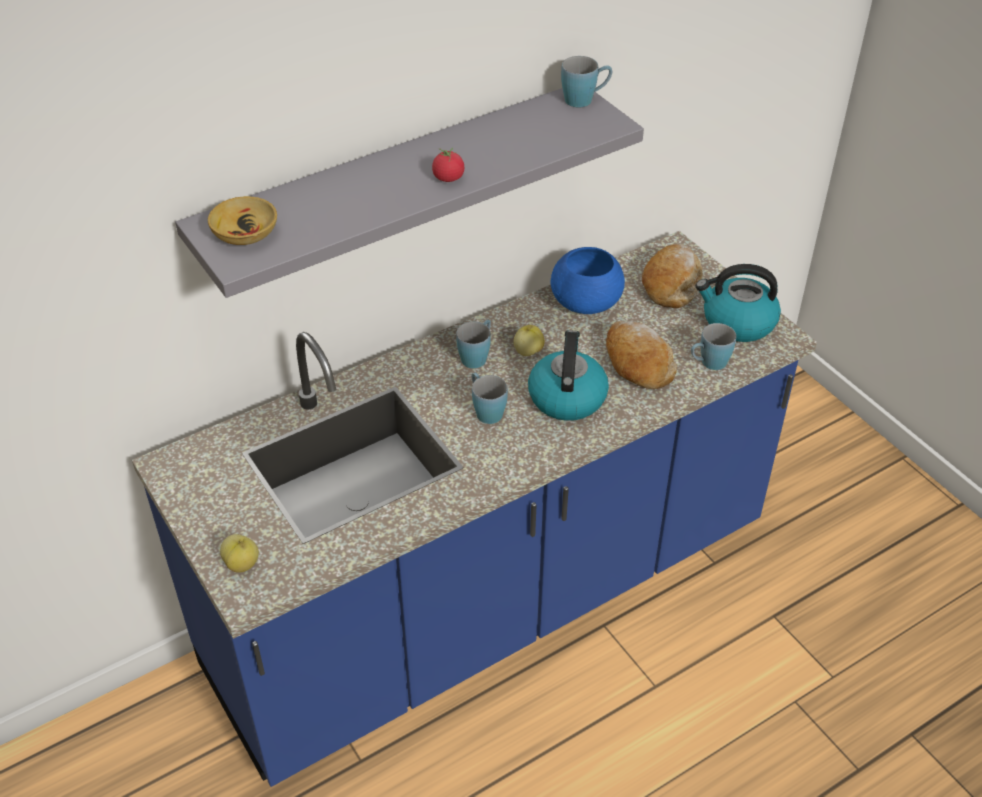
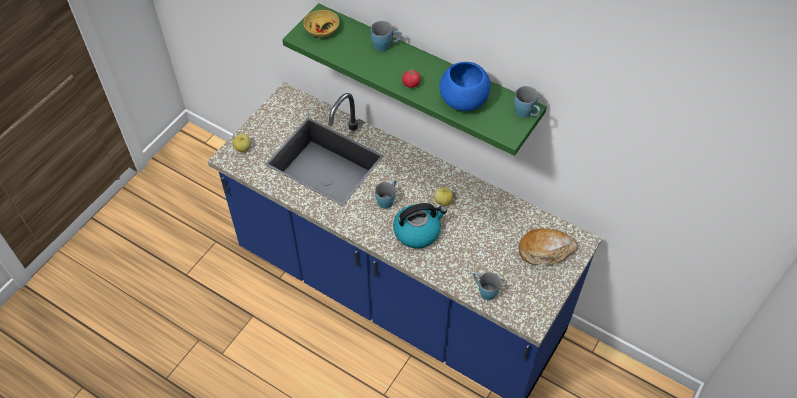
camera: 65 degrees right, 10 degrees up
grey shelf [175,88,644,298] -> green shelf [282,3,547,156]
blue mug [456,319,491,369] -> blue mug moved to [371,21,402,51]
blue bowl [551,247,625,314] -> blue bowl moved to [439,62,491,111]
bread [606,321,677,389] -> none
kettle [696,264,781,342] -> none

